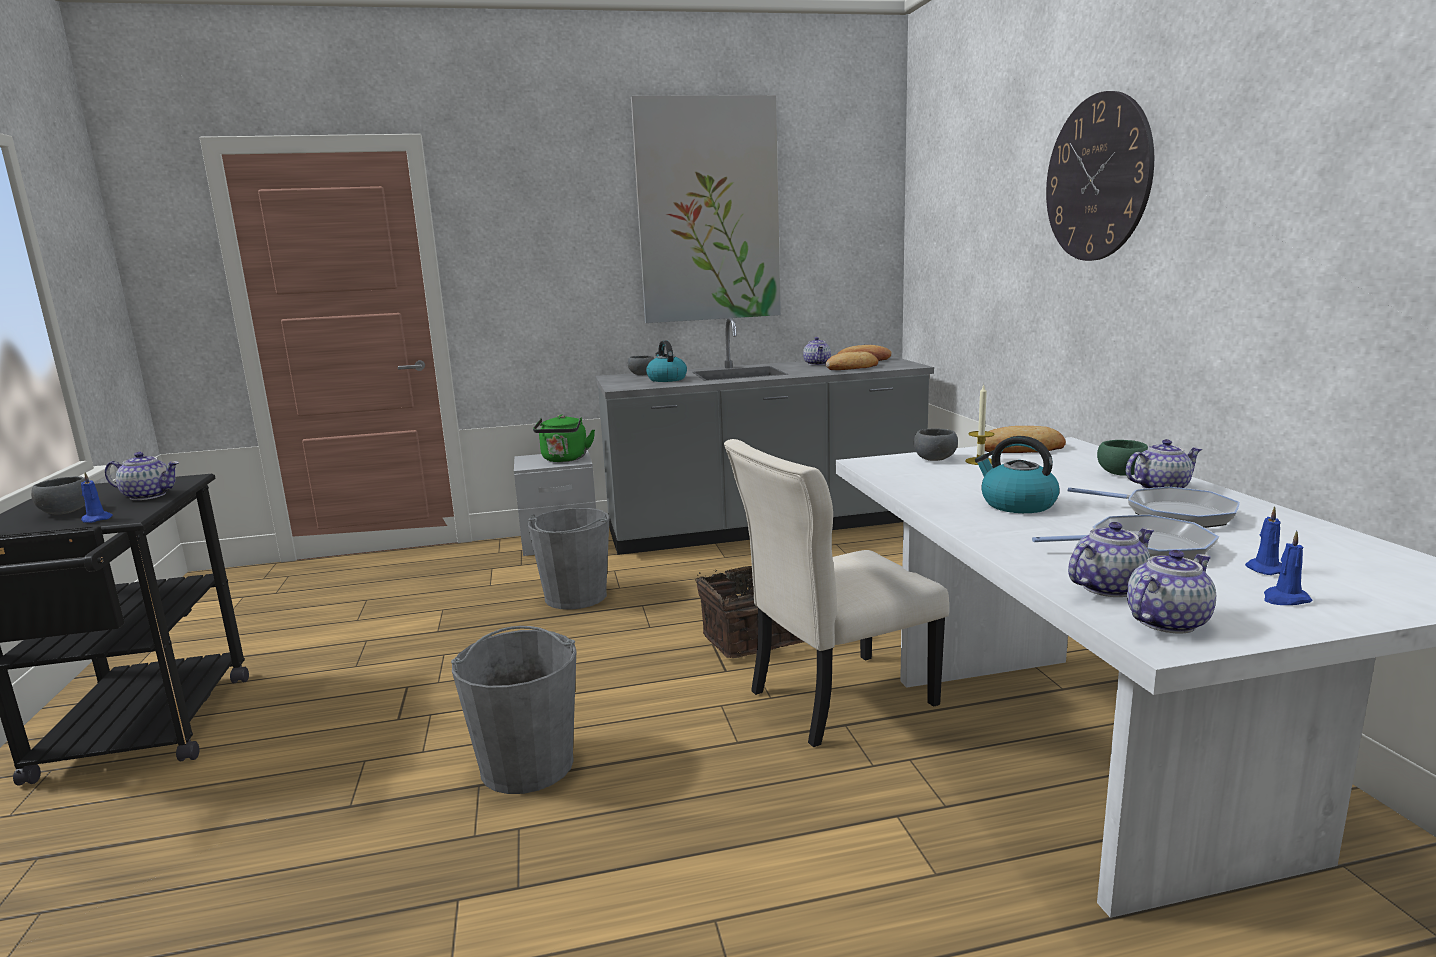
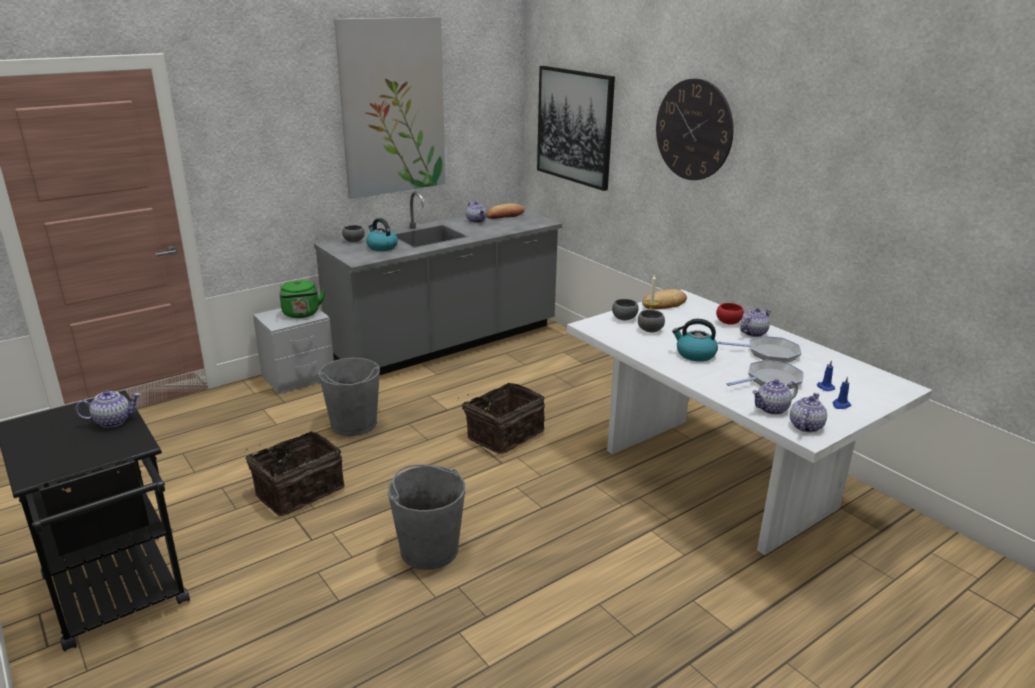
camera: 25 degrees left, 10 degrees up
grey bowl [31,476,85,514] -> grey bowl moved to [638,310,665,333]
blue candle [81,472,113,523] -> none
beige chair [724,439,949,747] -> none
bread [826,352,878,370] -> none
teapot [1068,522,1154,597] -> teapot turned 150 degrees counterclockwise [752,379,798,415]
green bowl [1097,440,1148,476] -> red bowl [716,303,744,325]
none -> basket [245,431,344,516]
none -> picture [537,66,615,191]

